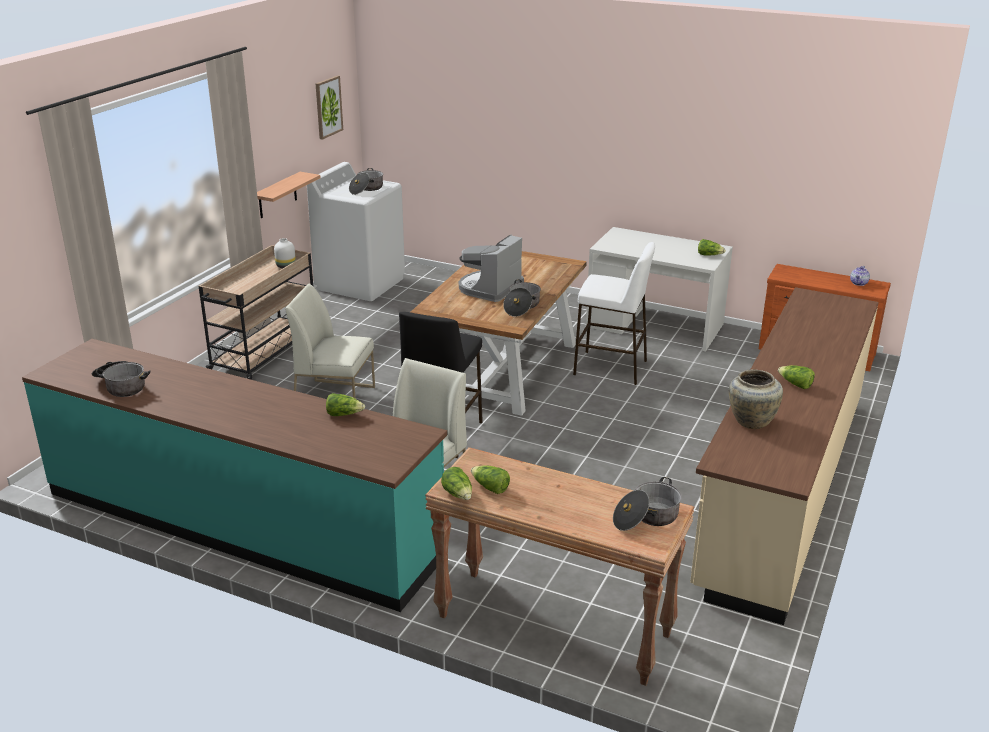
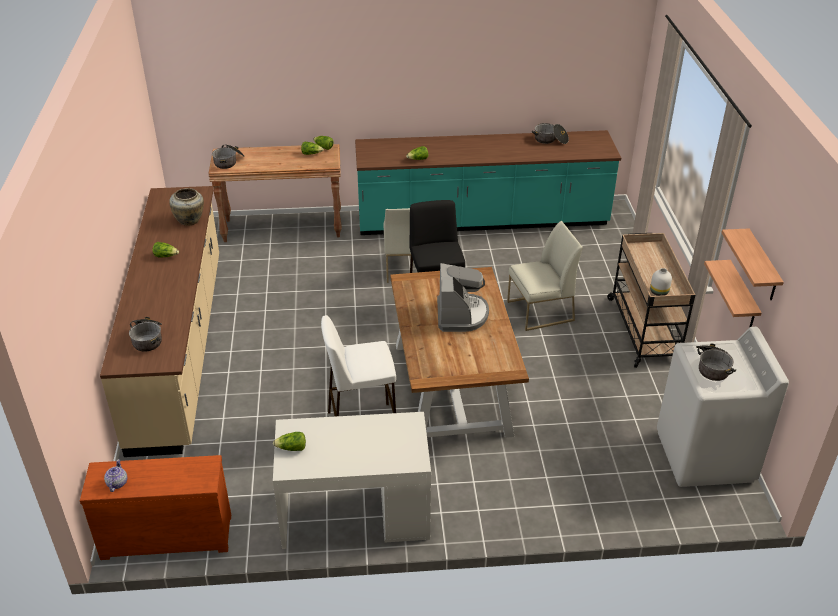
camera: 150 degrees right, 10 degrees up
picture [316,76,343,140] -> none
cooking pot [503,279,541,317] -> cooking pot moved to [129,317,162,352]
none -> shelf [721,228,784,300]

